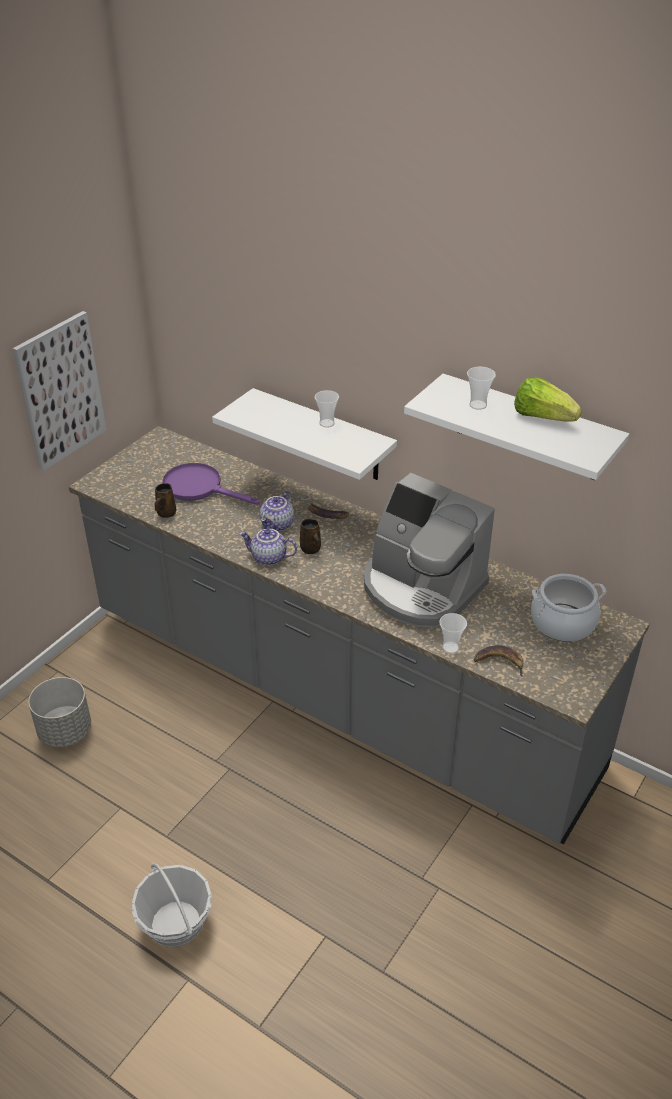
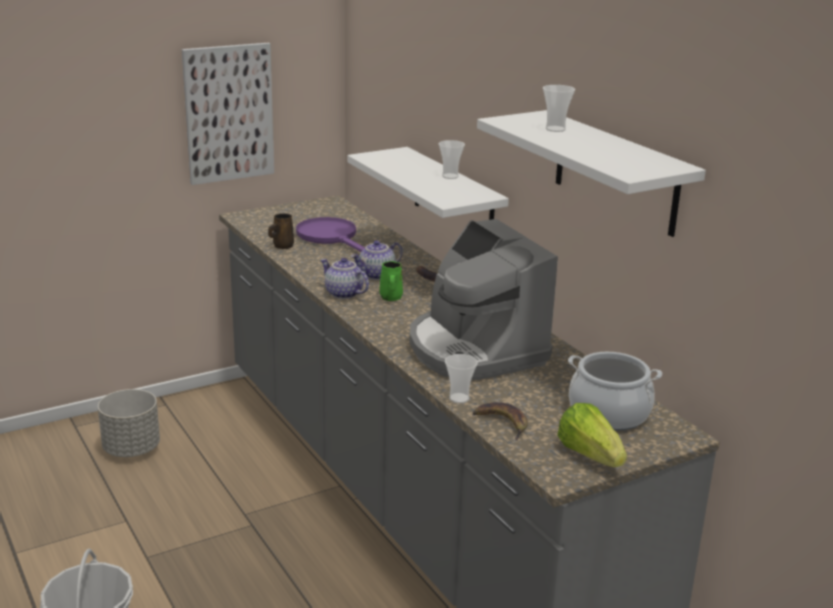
camera: 25 degrees right, 15 degrees down
brown mug [300,518,321,554] -> green mug [380,261,403,301]
lettuce [514,377,582,422] -> lettuce moved to [557,403,627,467]

